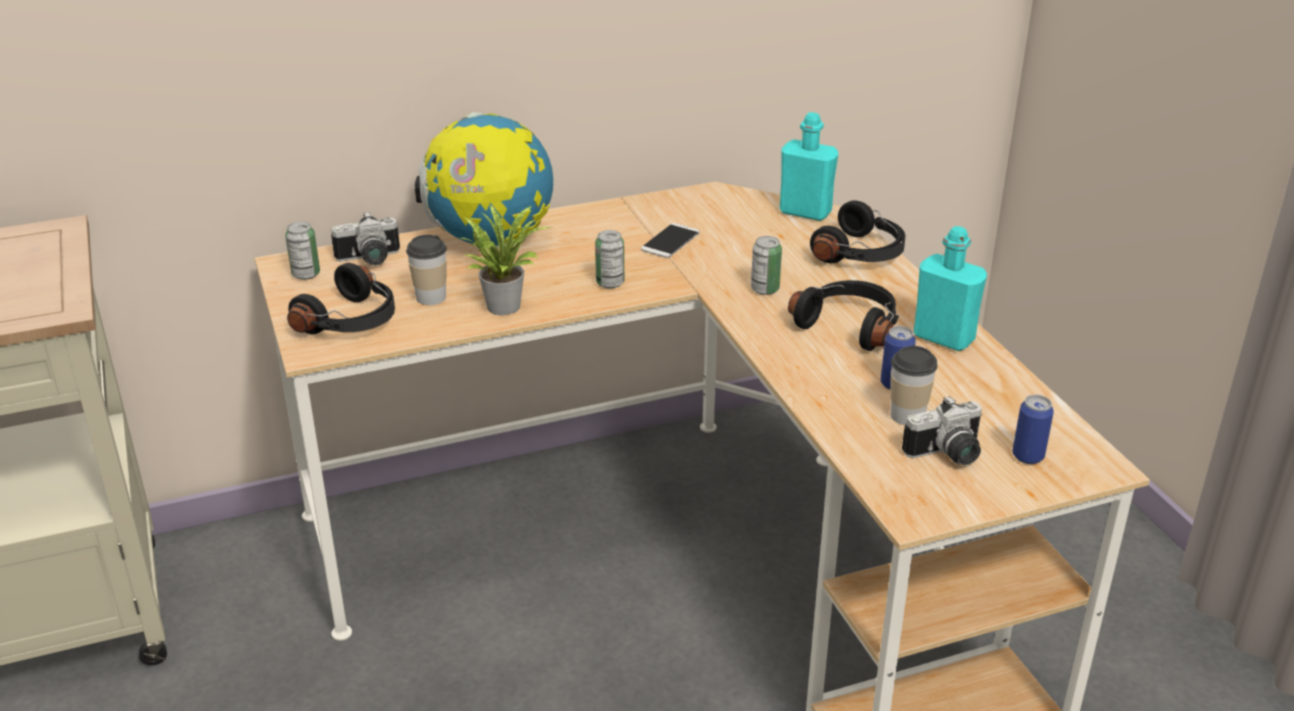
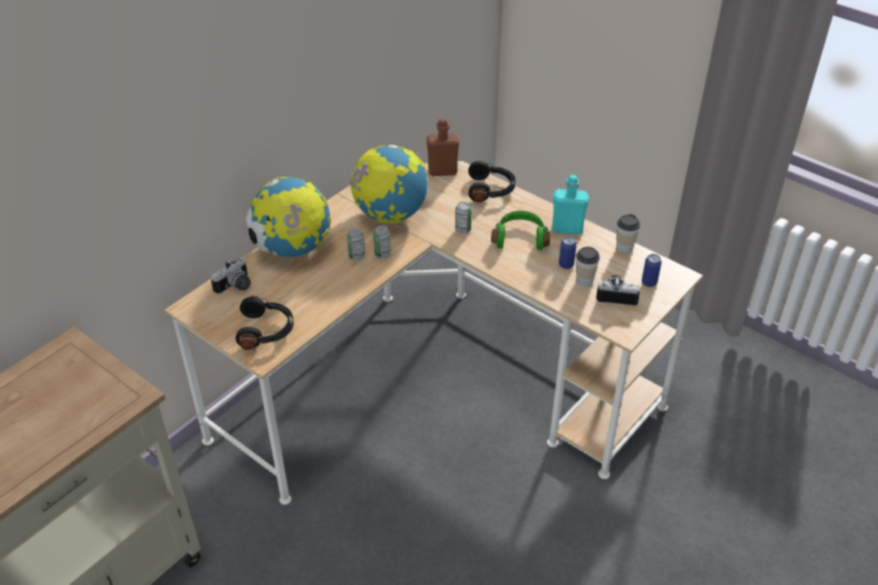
camera: 30 degrees left, 10 degrees up
can [285,222,320,280] -> can moved to [347,228,365,261]
cup [406,235,447,305] -> cup moved to [616,214,640,253]
potted plant [459,205,551,315] -> none
phone [641,223,700,258] -> globe [350,145,428,224]
turquoise bottle [780,112,838,221] -> brown bottle [426,119,459,176]
black headphones [788,280,899,351] -> green headphones [491,211,550,250]
camera [902,396,983,465] -> camera turned 120 degrees counterclockwise [596,275,640,306]

